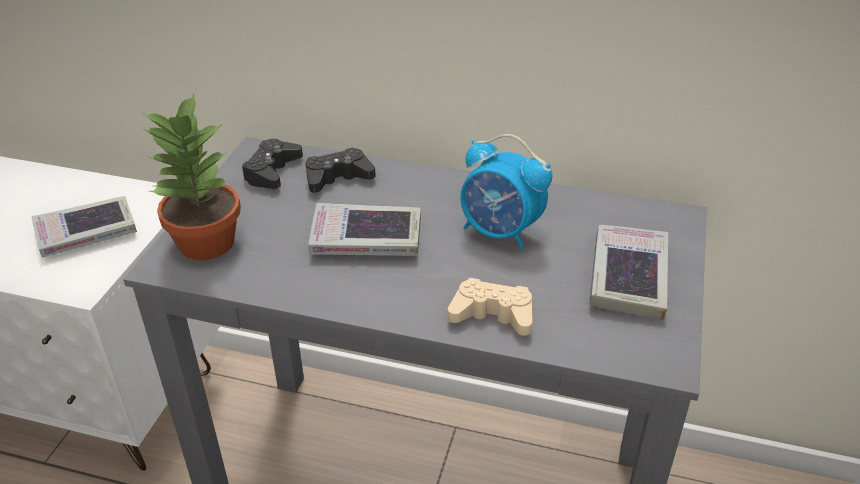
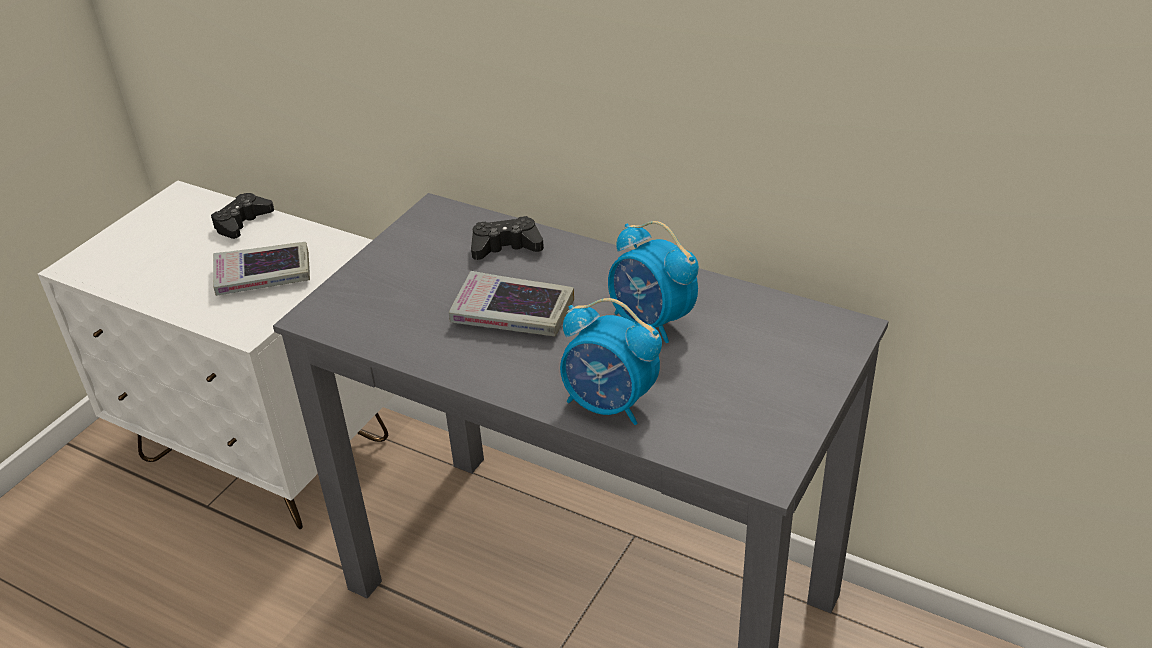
camera: 15 degrees right, 0 degrees up
potted plant [143,94,241,260] -> none
black game controller [242,139,303,189] -> black game controller moved to [211,193,274,239]
beige game controller [448,278,532,336] -> alarm clock [560,298,662,425]
book [589,225,669,321] -> none

